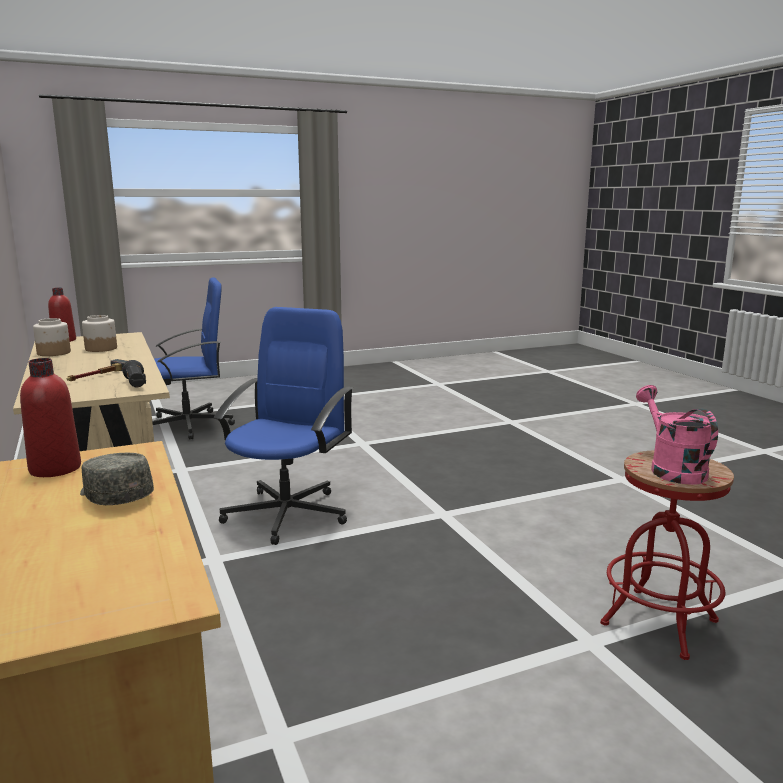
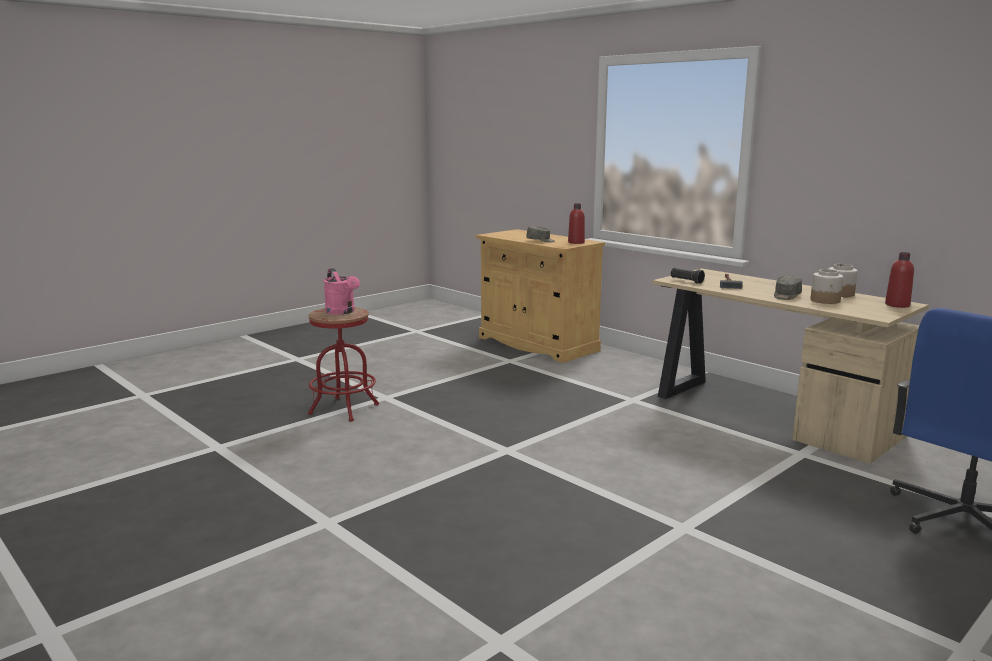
camera: 160 degrees right, 0 degrees up
blue office chair [214,307,353,545] -> none
none -> grey cap [774,275,802,300]

